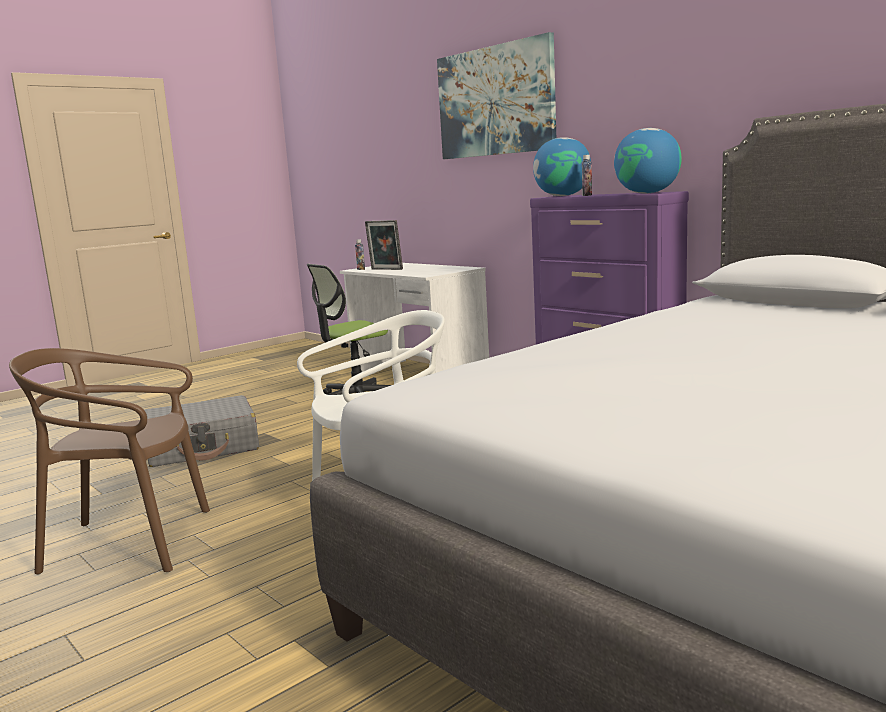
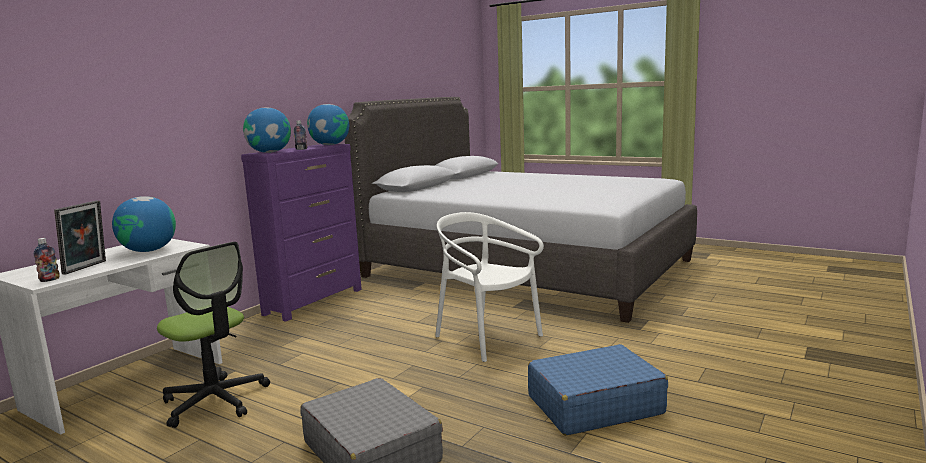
camera: 105 degrees left, 0 degrees up
brown chair [9,348,210,575] -> blue suitcase [528,344,668,435]
picture [437,32,556,159] -> none
none -> globe [112,196,176,252]

